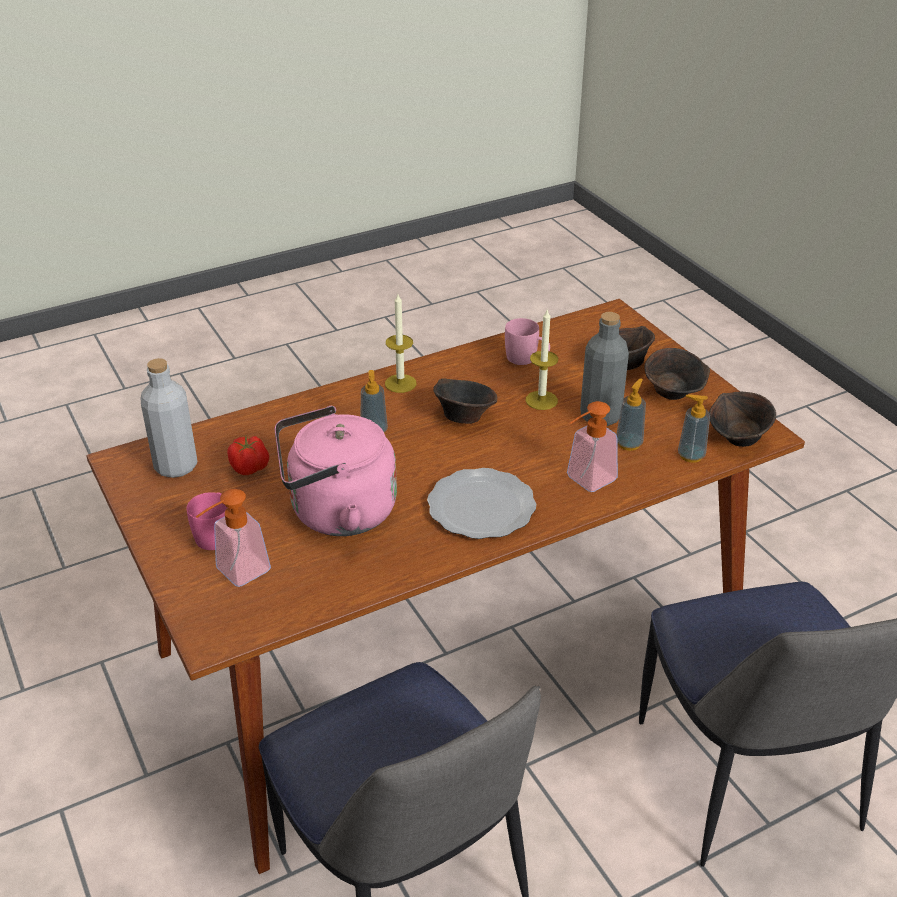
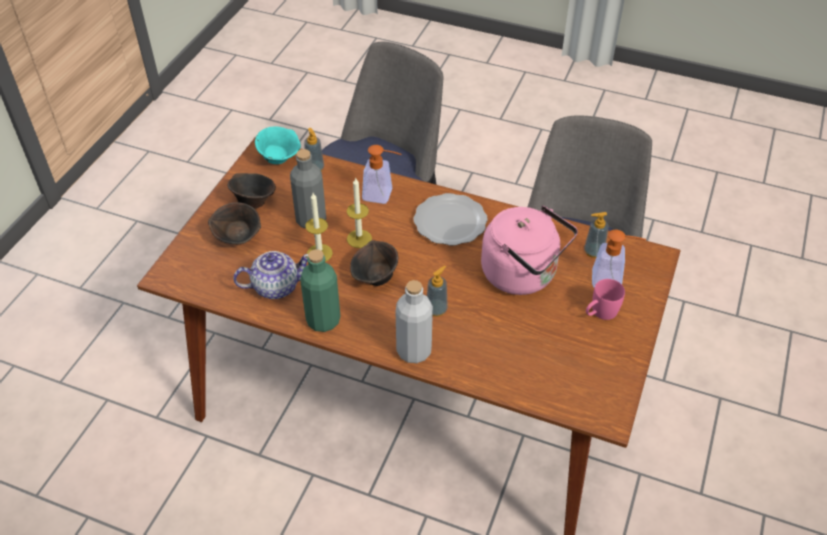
camera: 130 degrees left, 10 degrees up
grey bottle [140,358,197,478] -> grey bottle moved to [396,280,433,363]
tomato [227,436,269,475] -> none
candle [385,294,416,393] -> candle moved to [347,177,372,248]
pink mug [505,318,550,365] -> teapot [233,251,308,299]
soap dispenser [616,378,646,451] -> soap dispenser moved to [584,212,609,258]
brown bowl [709,392,776,447] -> turquoise bowl [255,127,301,164]
none -> green bottle [300,249,340,332]

